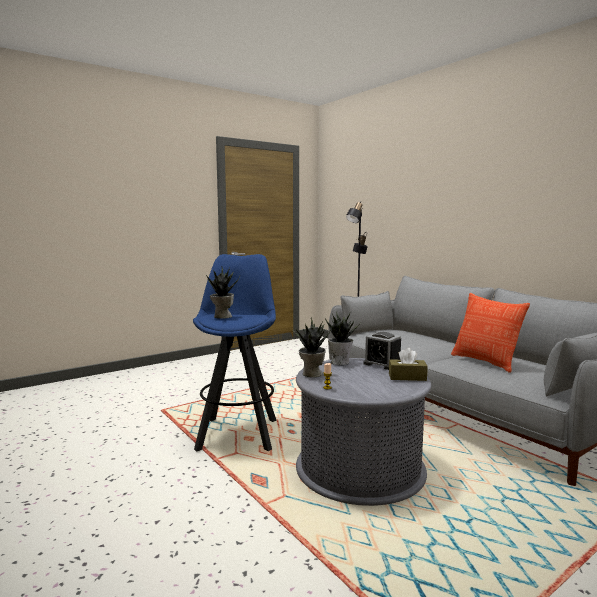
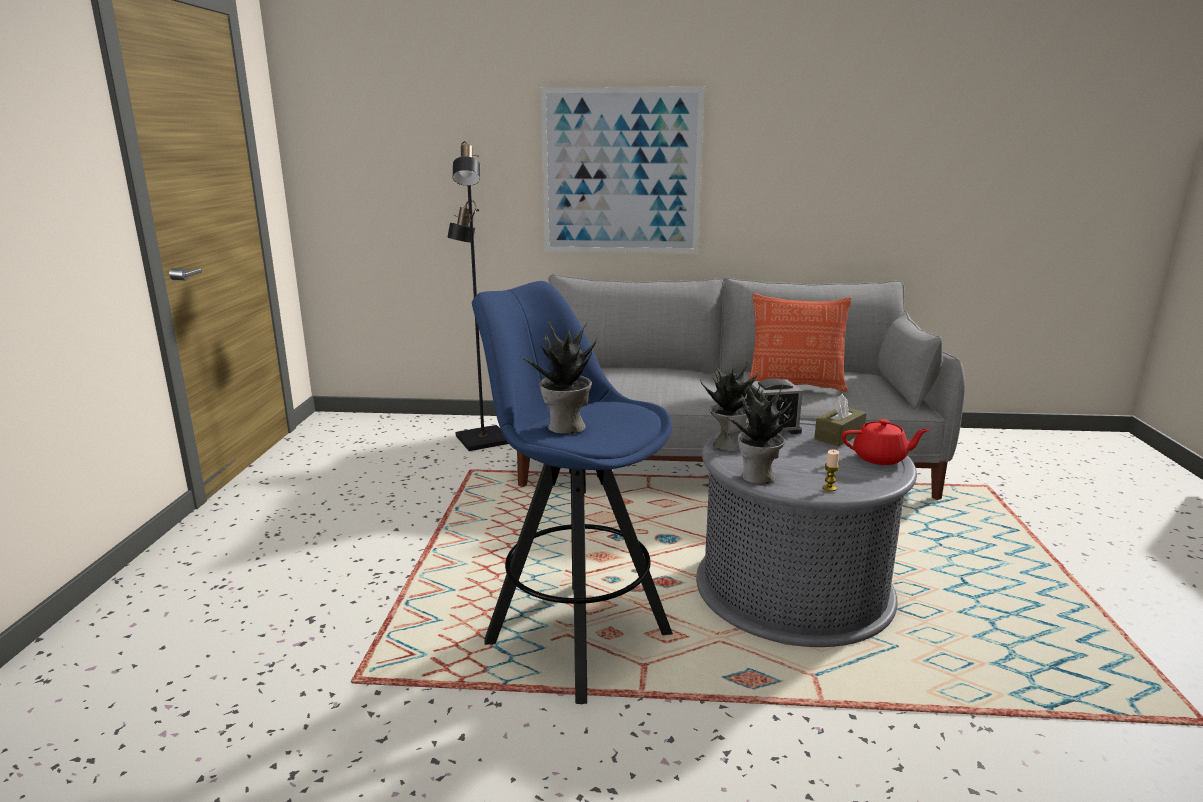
camera: 50 degrees left, 10 degrees up
none -> picture [540,87,705,253]
none -> red teapot [842,419,930,465]

